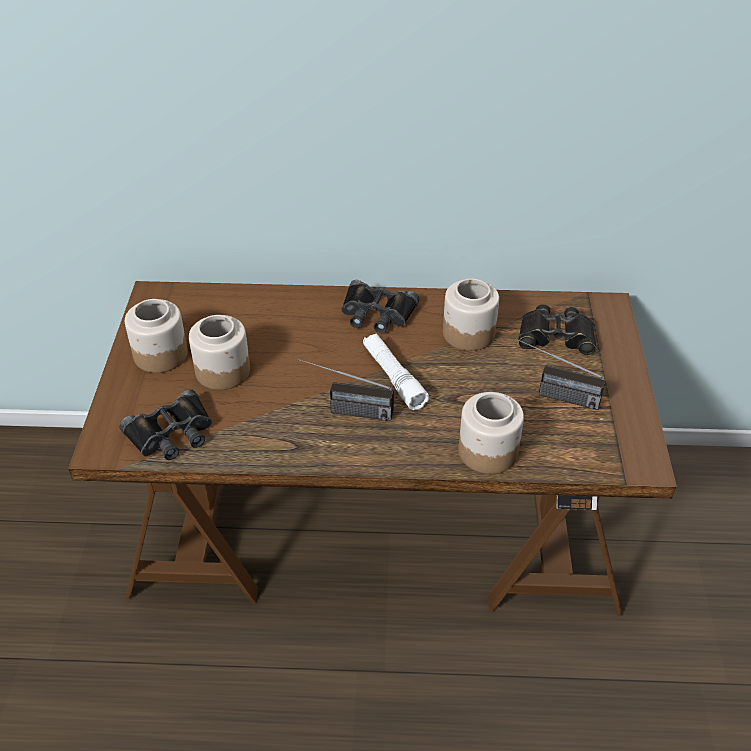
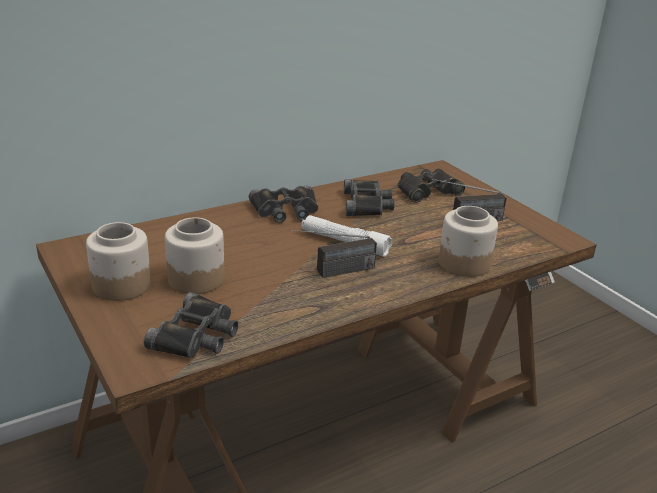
camera: 35 degrees left, 15 degrees down
jar [443,278,499,351] -> black binoculars [344,179,394,216]

